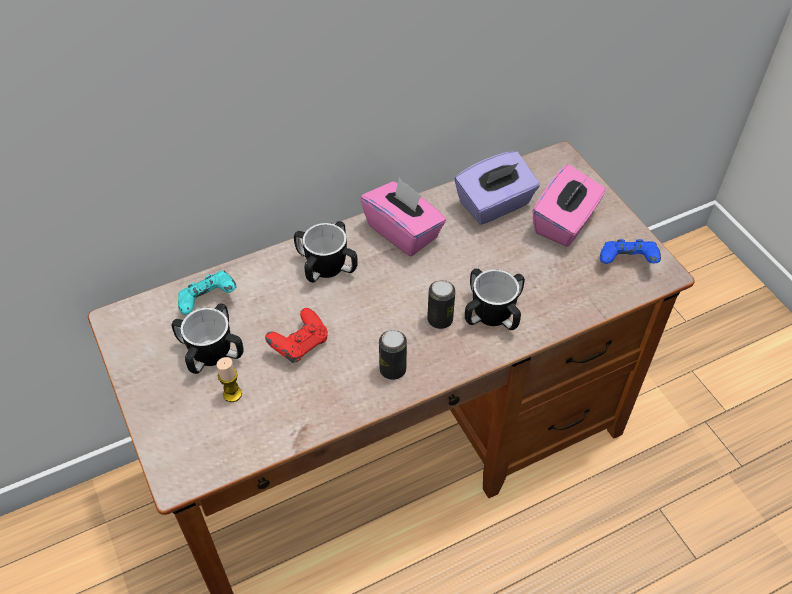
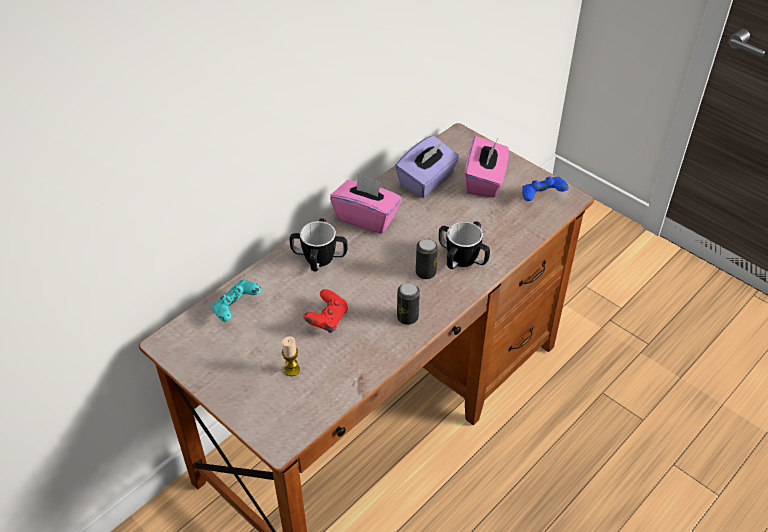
camera: 20 degrees left, 5 degrees down
mug [171,303,244,374] -> none

